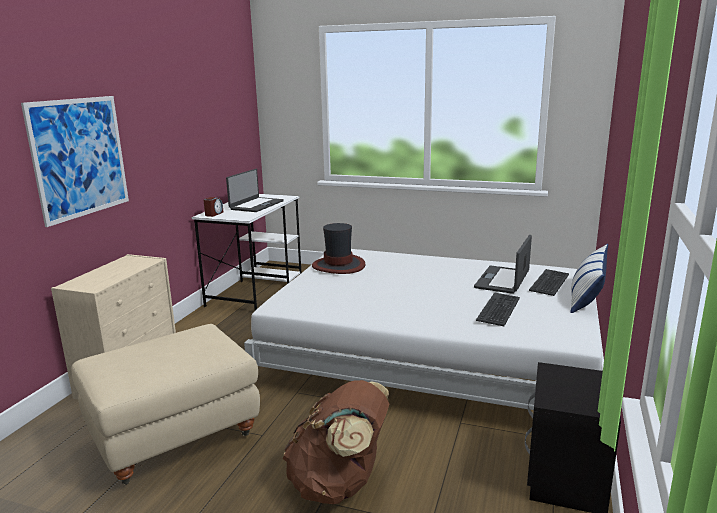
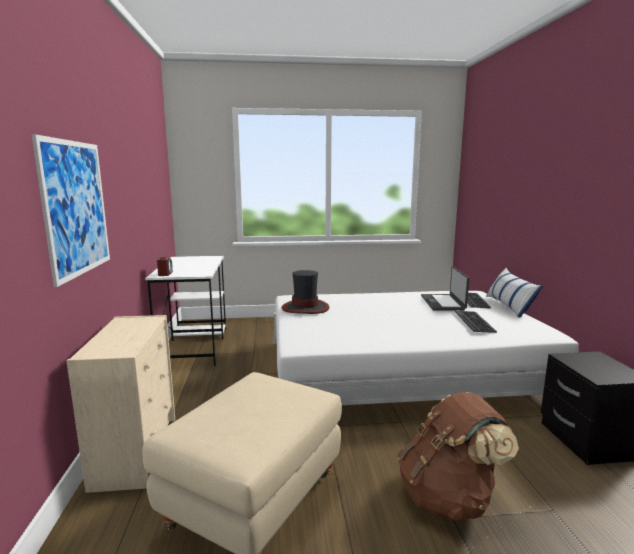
camera: 25 degrees left, 5 degrees down
laptop [226,169,284,212] -> none

